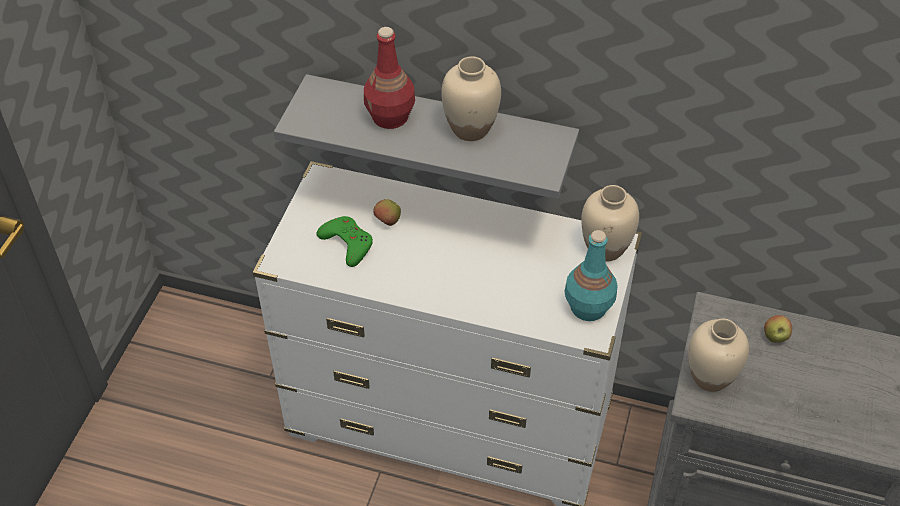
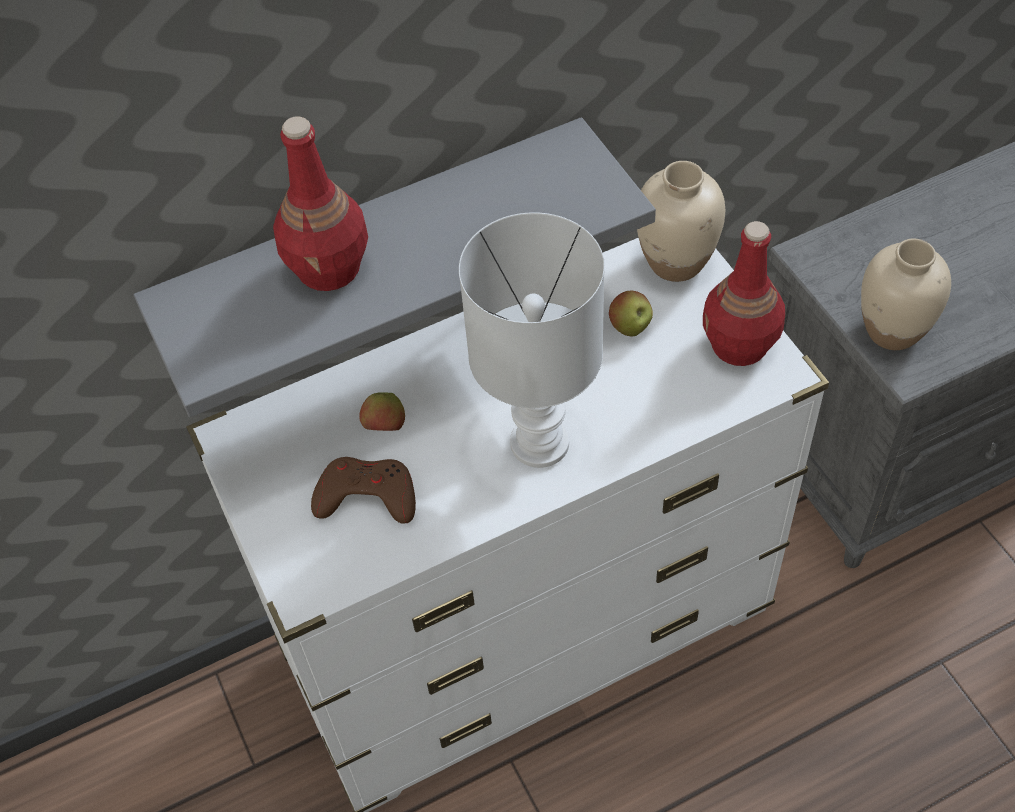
camera: 40 degrees left, 5 degrees up
green game controller [316,216,373,267] -> brown game controller [311,457,416,524]
beige vase [441,56,501,141] -> none
turquoise bottle [564,230,618,321] -> red bottle [703,221,785,366]
apple [764,315,792,343] -> apple moved to [609,291,653,336]
none -> white table lamp [459,212,605,468]

